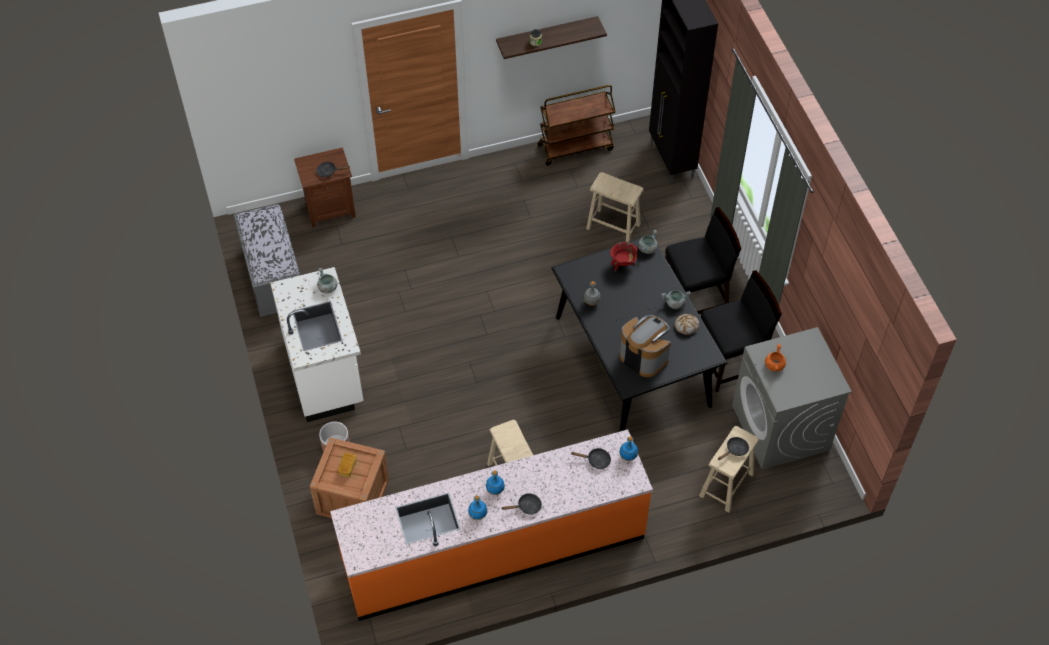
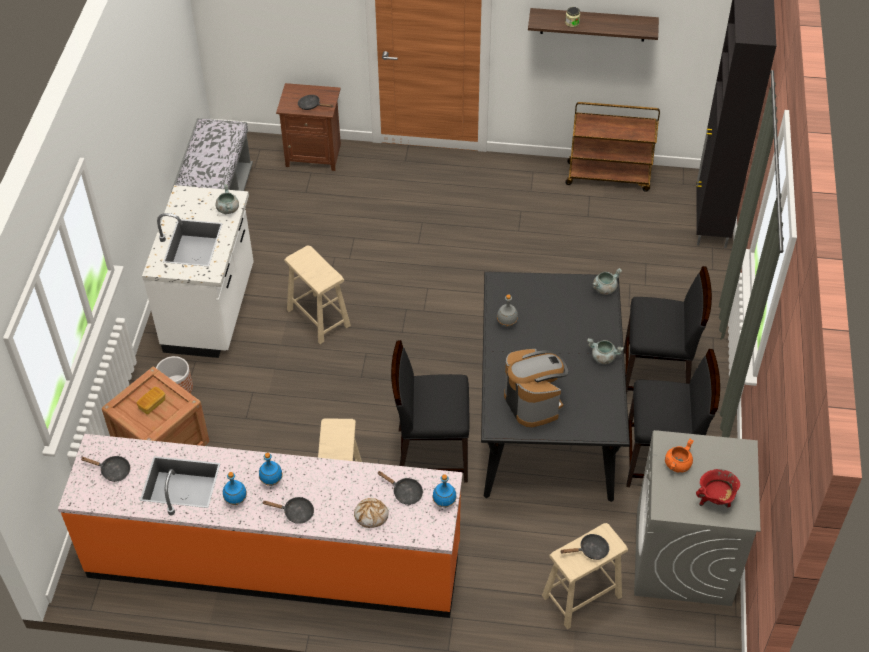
camera: 25 degrees right, 5 degrees down
beige stool [586,172,644,242] -> beige stool moved to [284,246,351,344]
red cooking pot [610,242,637,272] -> red cooking pot moved to [696,469,740,507]
bread [675,314,699,335] -> bread moved to [354,498,388,528]
none -> black frying pan [81,456,130,482]
none -> black chair [391,340,470,482]

